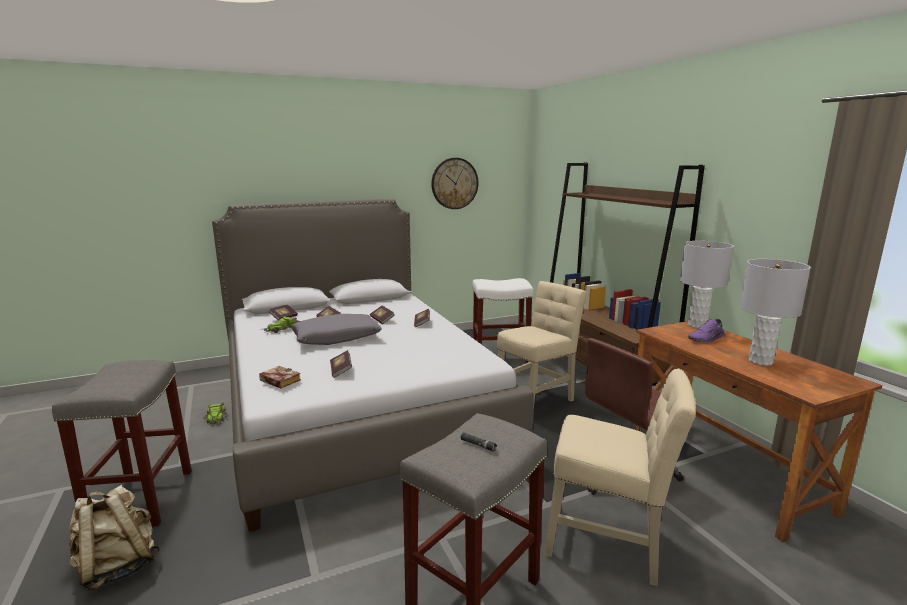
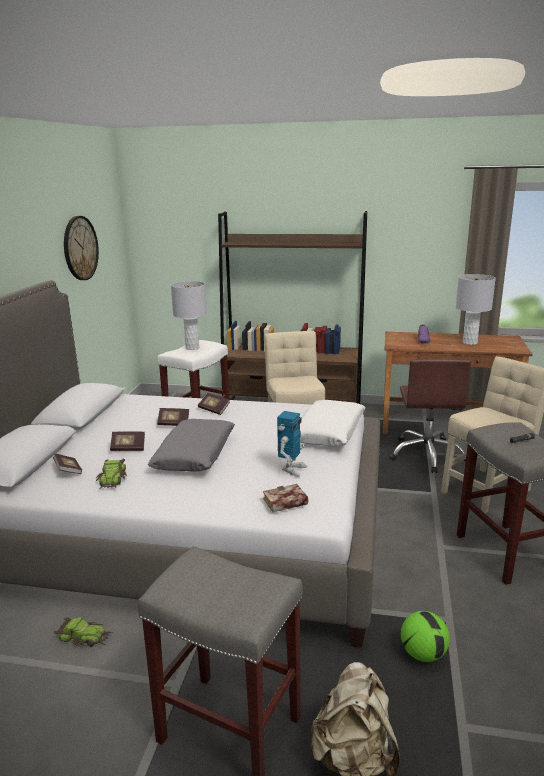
camera: 55 degrees left, 5 degrees up
book [330,350,352,378] -> toy robot [277,411,307,477]
grey table lamp [680,241,734,328] -> grey table lamp moved to [171,281,207,350]
none -> white pillow [300,400,366,447]
none -> football [401,611,450,662]

